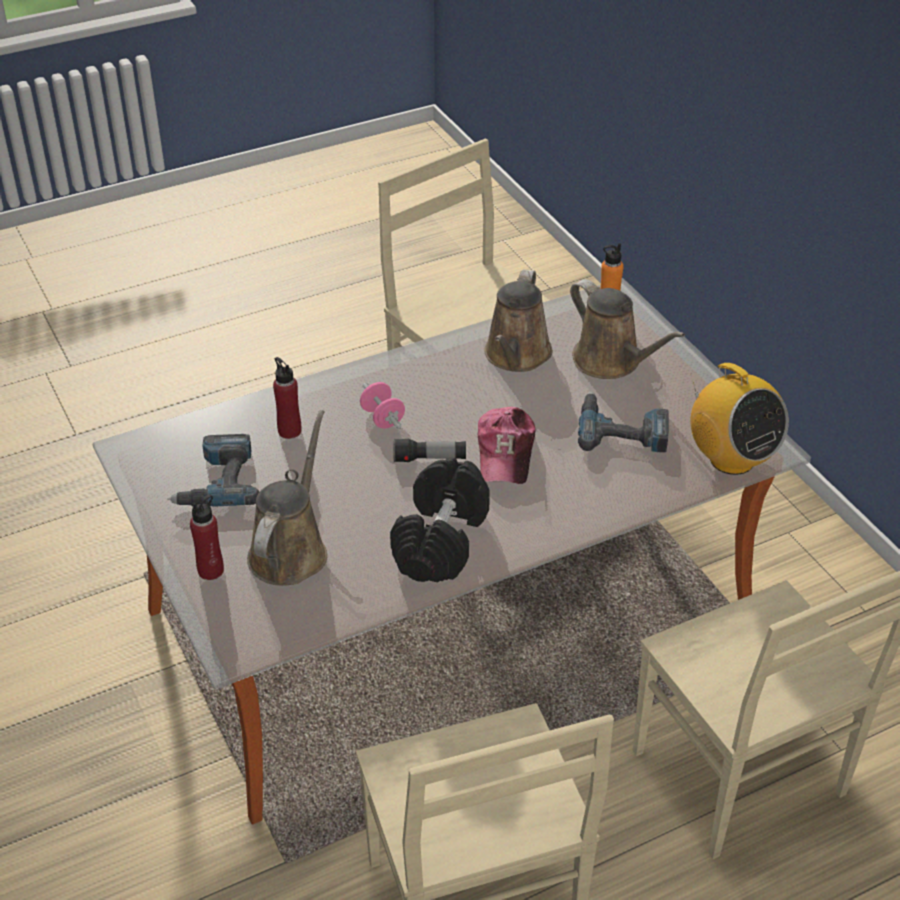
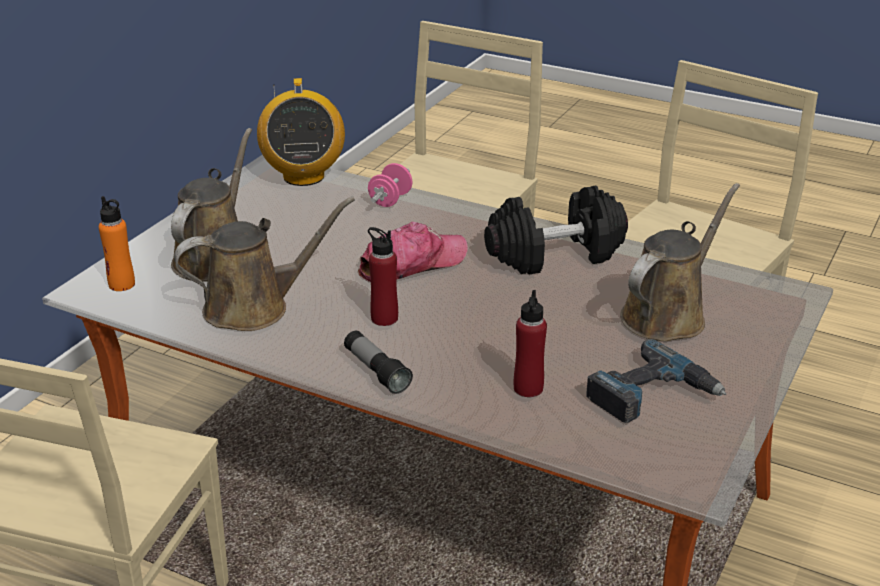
camera: 125 degrees left, 10 degrees down
red bottle [190,495,224,580] -> red bottle moved to [368,227,398,326]
brown watering can [247,410,327,586] -> brown watering can turned 150 degrees clockwise [620,183,740,341]
pink dumbbell [360,382,405,429] -> pink dumbbell moved to [368,163,412,207]
flashlight [393,439,466,462] -> flashlight moved to [344,331,413,394]
power drill [578,392,669,453] -> none
radio [690,363,789,475] -> radio turned 150 degrees clockwise [257,78,345,186]

